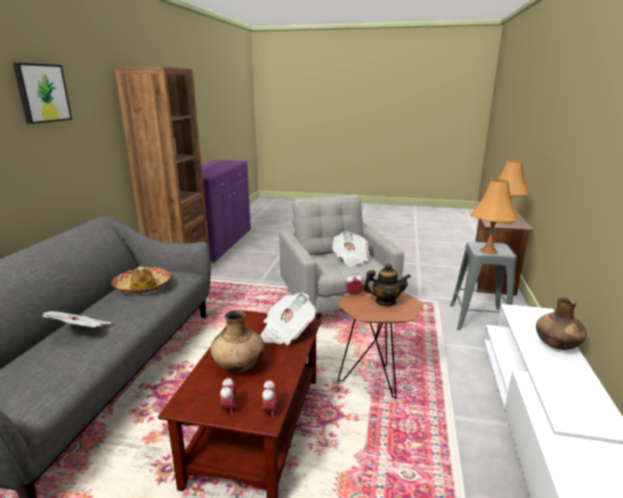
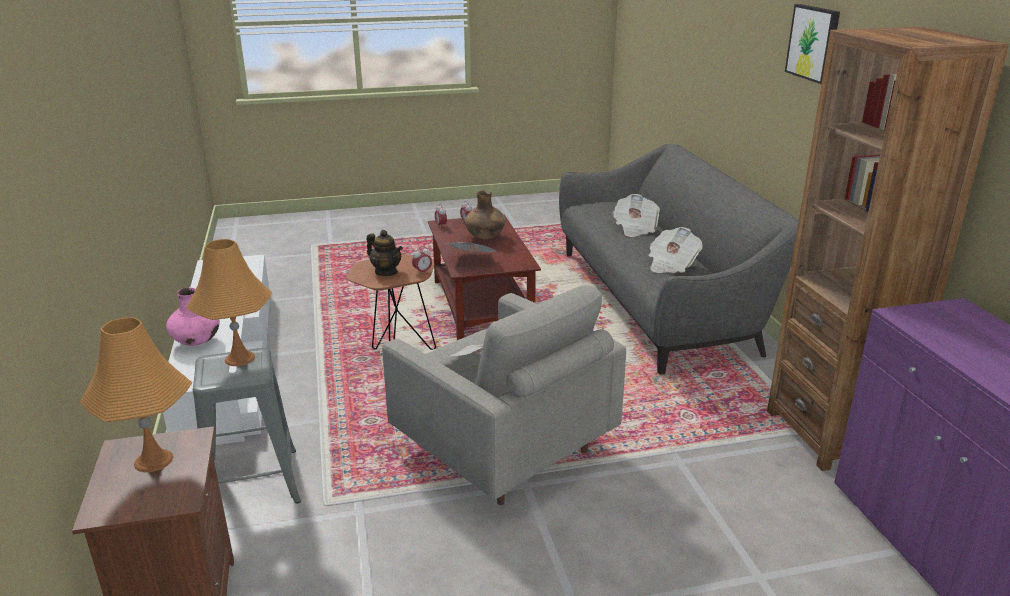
camera: 155 degrees right, 5 degrees up
hat [112,267,170,294] -> newspaper [648,227,703,273]
teapot [363,263,411,306] -> teapot turned 120 degrees counterclockwise [367,230,403,276]
brown vase [536,297,587,350] -> pink vase [166,287,220,346]

